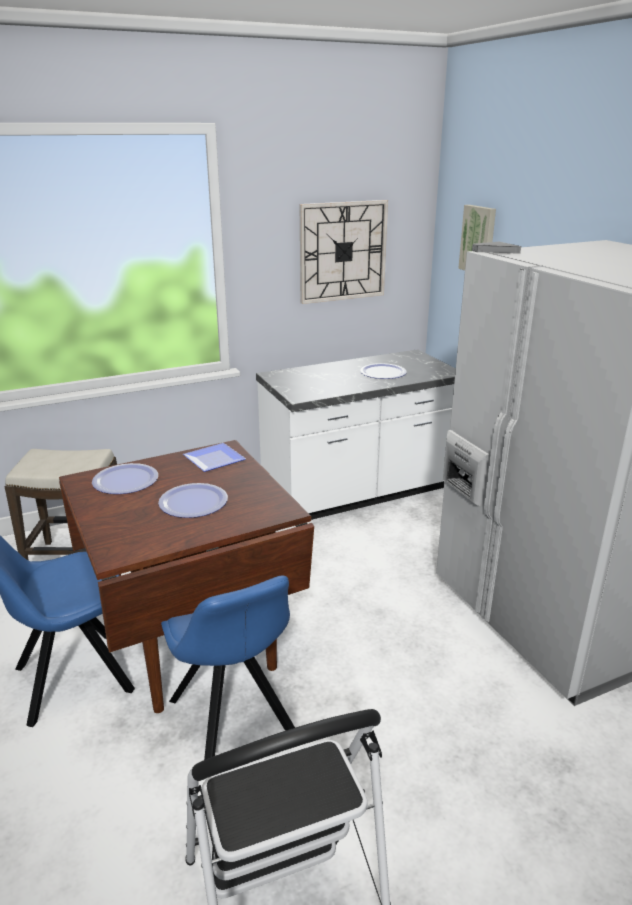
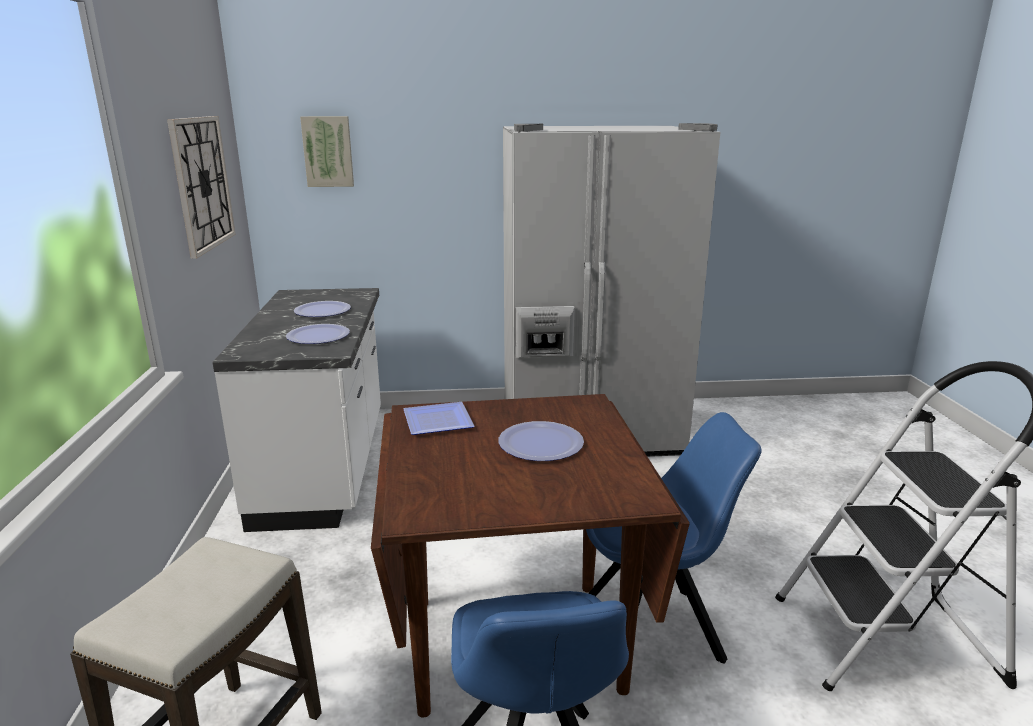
camera: 70 degrees left, 5 degrees down
plate [92,463,158,494] -> plate moved to [286,324,350,344]

